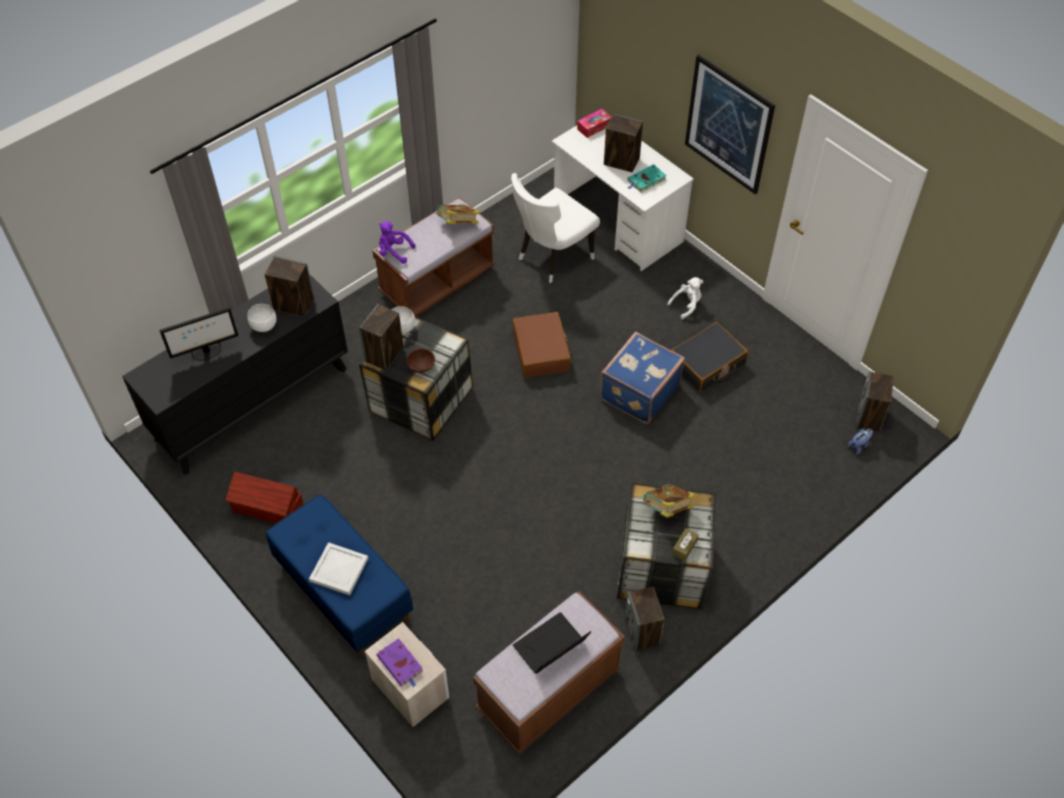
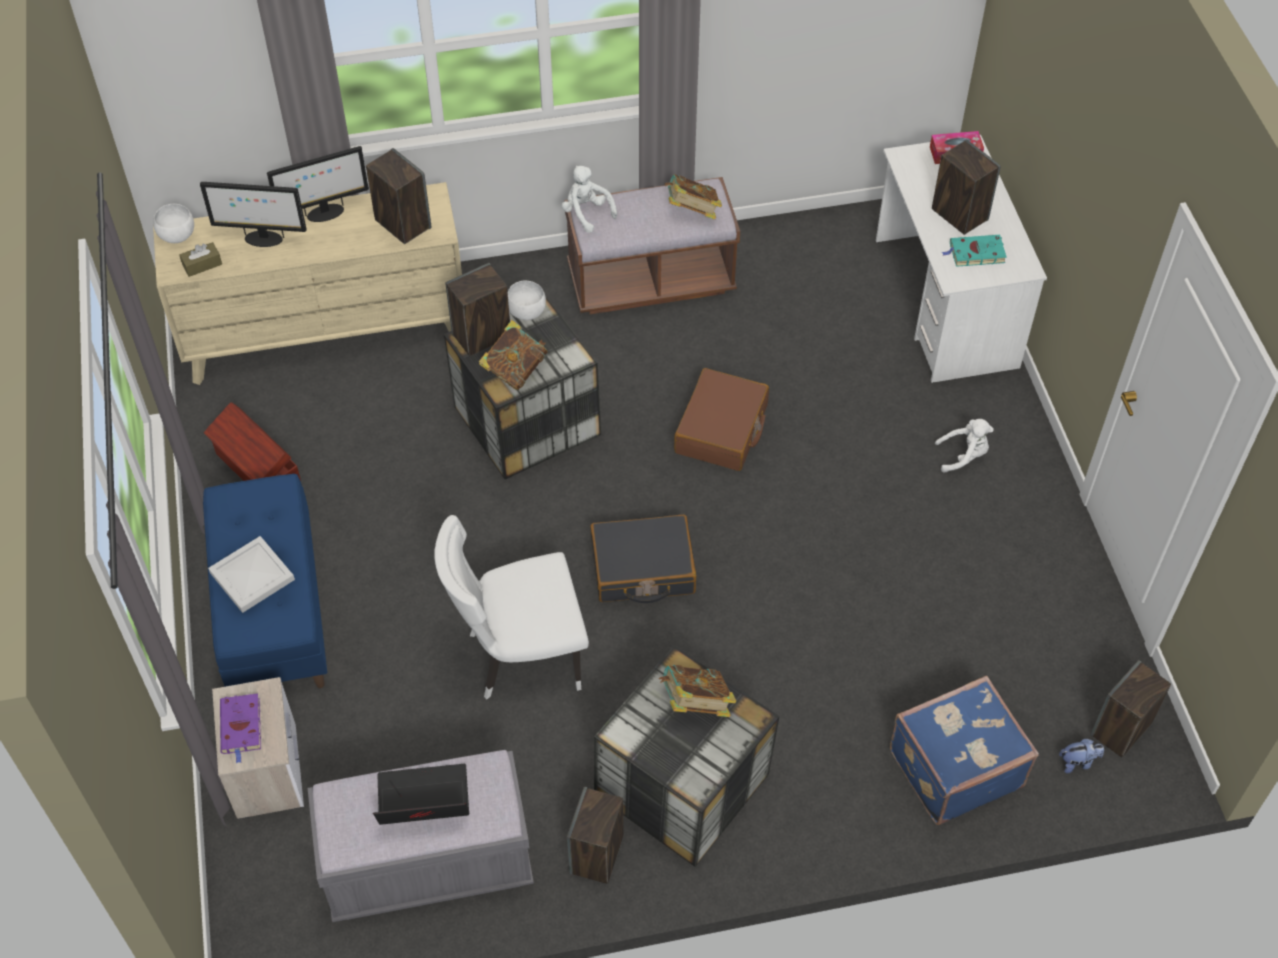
camera: 30 degrees right, 0 degrees up
black dresser [122,274,348,475] -> beige dresser [153,182,462,385]
white bowl [247,304,277,332] -> white bowl moved to [153,204,194,243]
purple plush toy [379,222,415,264] -> white plush toy [562,166,617,233]
brown bowl [406,348,435,373] -> book [479,320,548,390]
brown bench [473,591,625,754] -> grey bench [307,750,534,922]
white chair [511,173,600,283] -> white chair moved to [434,515,589,699]
blue suitcase [600,332,685,424] -> blue suitcase moved to [890,676,1039,825]
black suitcase [671,322,748,392] -> black suitcase moved to [591,514,696,603]
brown tissue box [672,528,699,561] -> brown tissue box moved to [179,242,222,277]
picture [685,55,775,195] -> none
none -> monitor [267,146,369,222]

